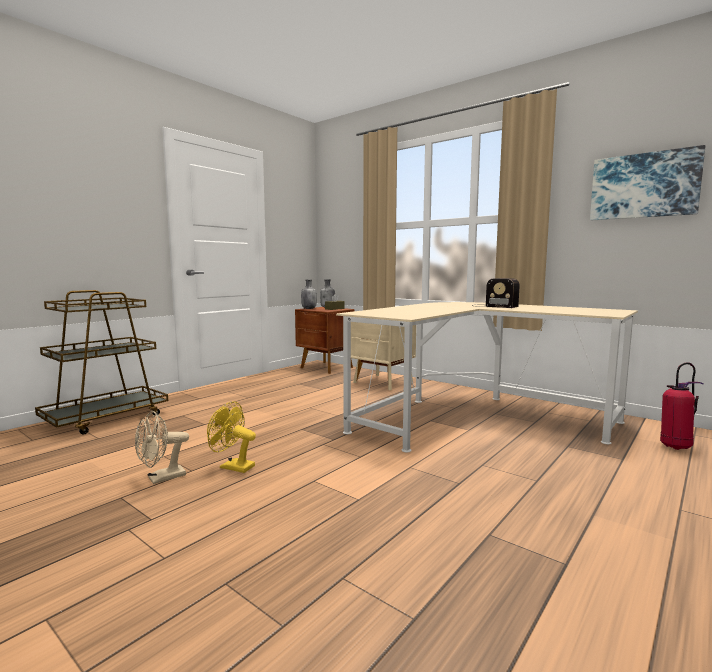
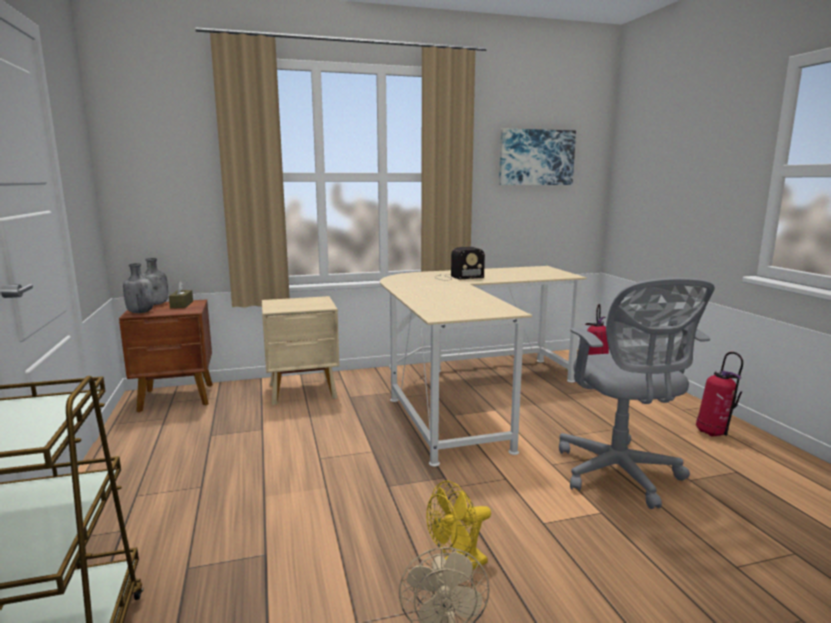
camera: 55 degrees left, 5 degrees up
none -> grey office chair [559,278,715,509]
none -> fire extinguisher [696,352,743,436]

